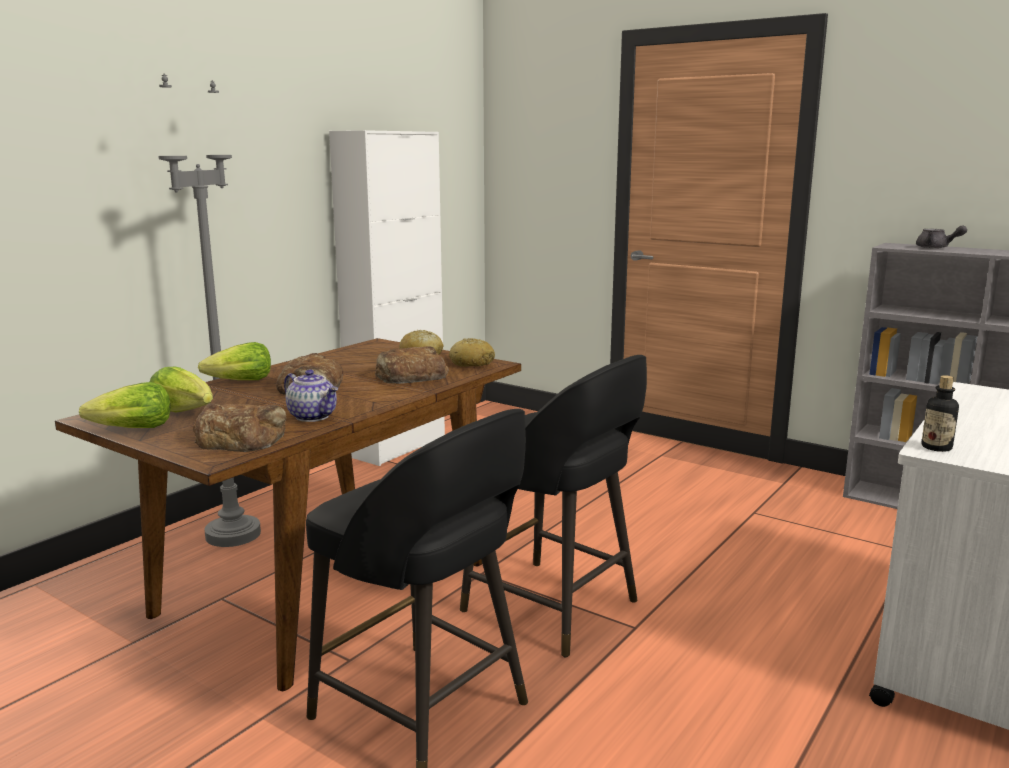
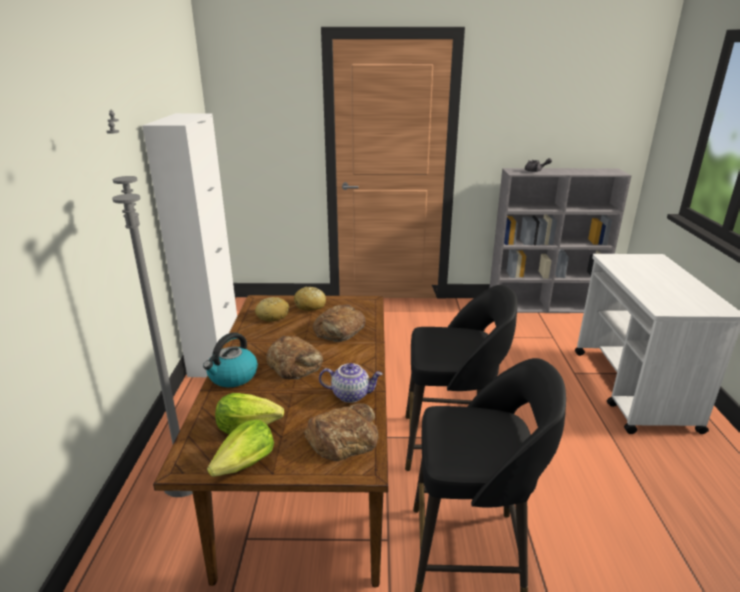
camera: 35 degrees left, 10 degrees up
lettuce [198,342,271,380] -> kettle [203,332,258,387]
bread [449,338,495,367] -> bread moved to [255,297,289,322]
bottle [922,375,959,452] -> none

